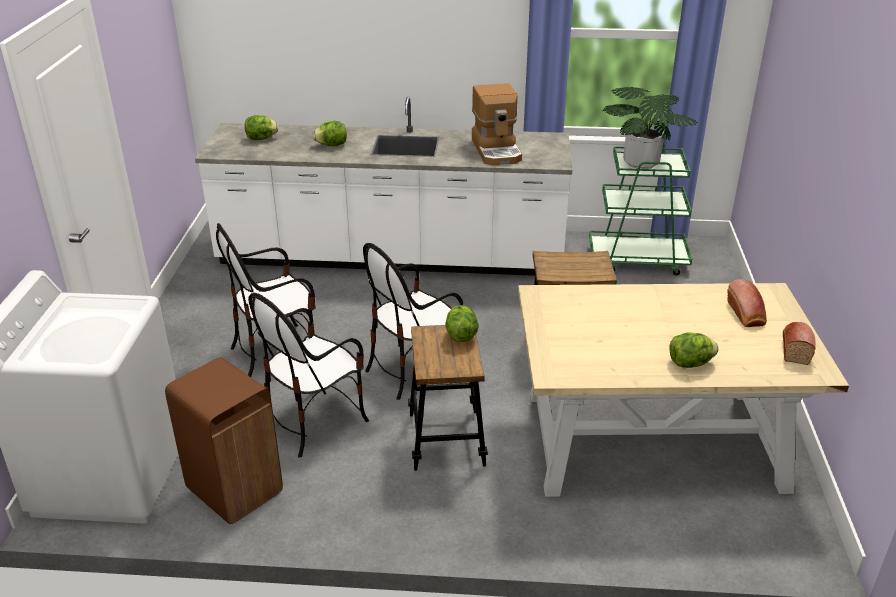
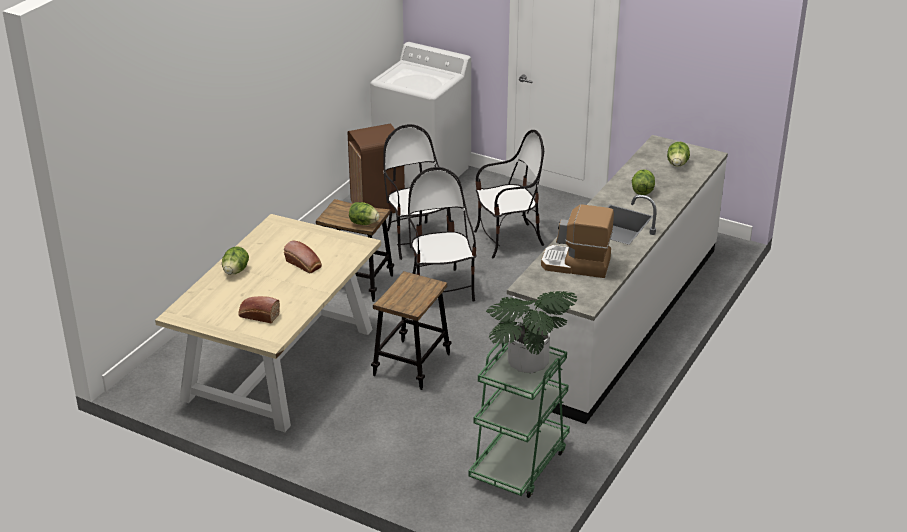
camera: 115 degrees right, 0 degrees up
chair [216,223,316,377] -> chair turned 75 degrees clockwise [474,130,544,258]
bread [783,322,816,365] -> bread moved to [284,241,322,273]

